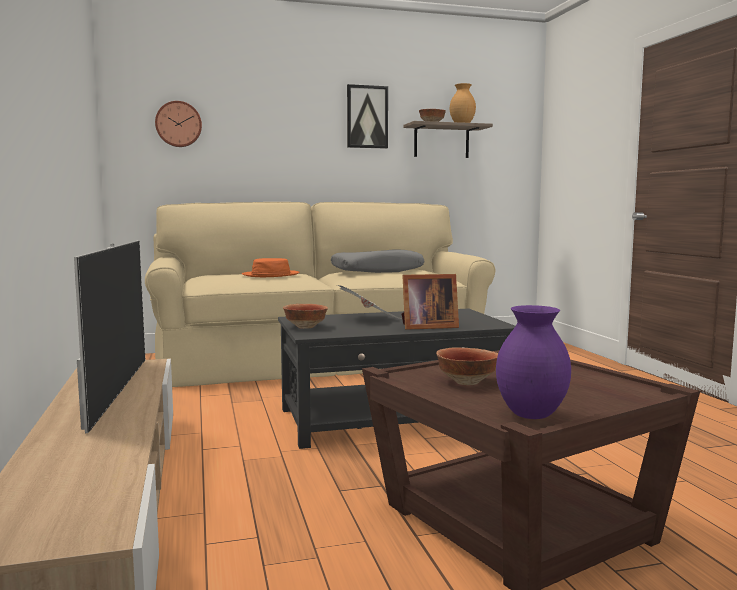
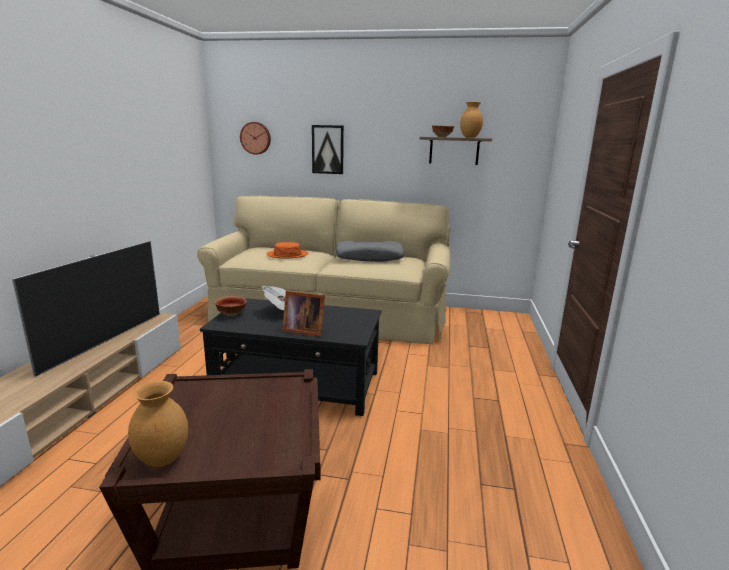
camera: 25 degrees right, 10 degrees up
picture [347,84,388,149] -> picture moved to [312,125,344,174]
bowl [436,347,498,385] -> none
purple vase [496,305,571,419] -> brown vase [128,381,188,467]

